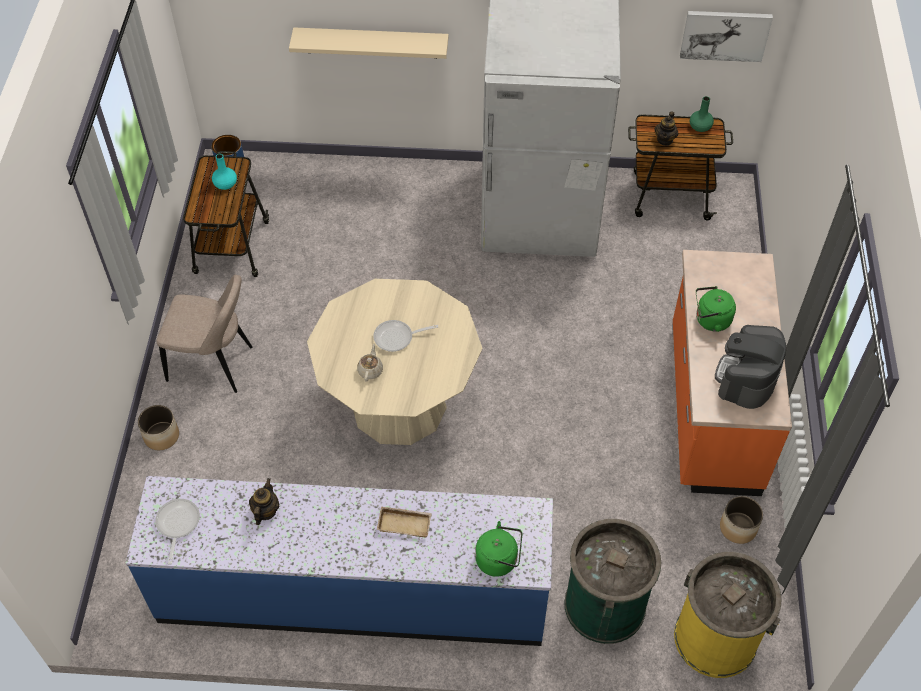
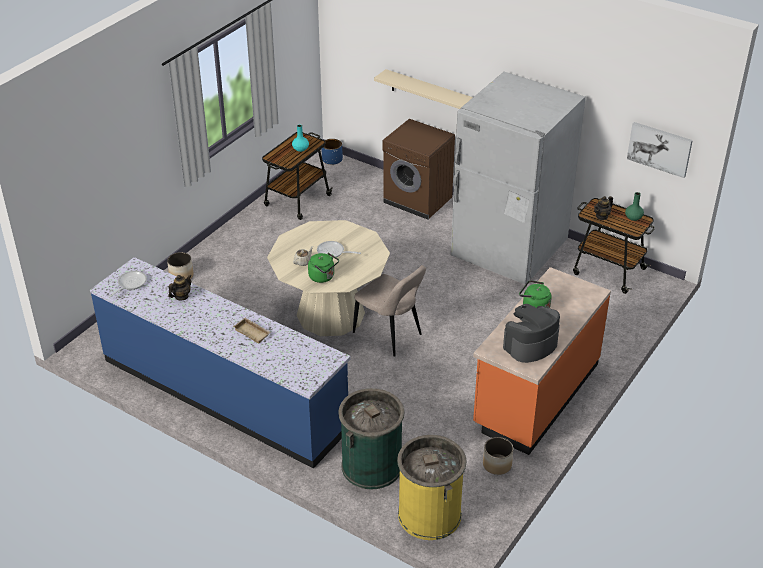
camera: 30 degrees right, 15 degrees down
beige chair [157,275,253,393] -> beige chair moved to [353,265,426,357]
green kettle [475,521,522,577] -> green kettle moved to [308,252,339,283]
none -> brown washing machine [382,119,455,219]

